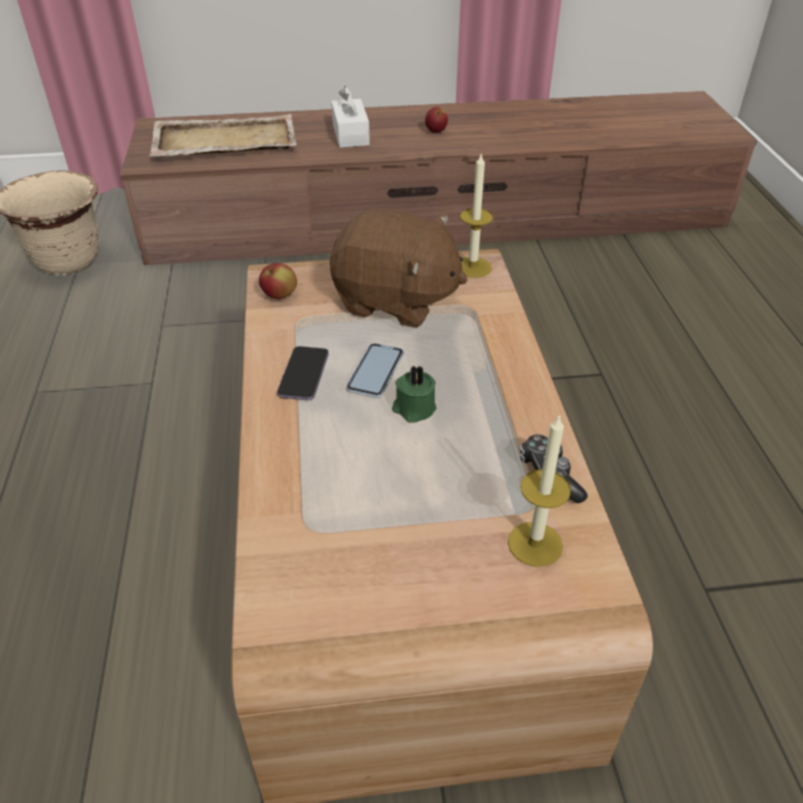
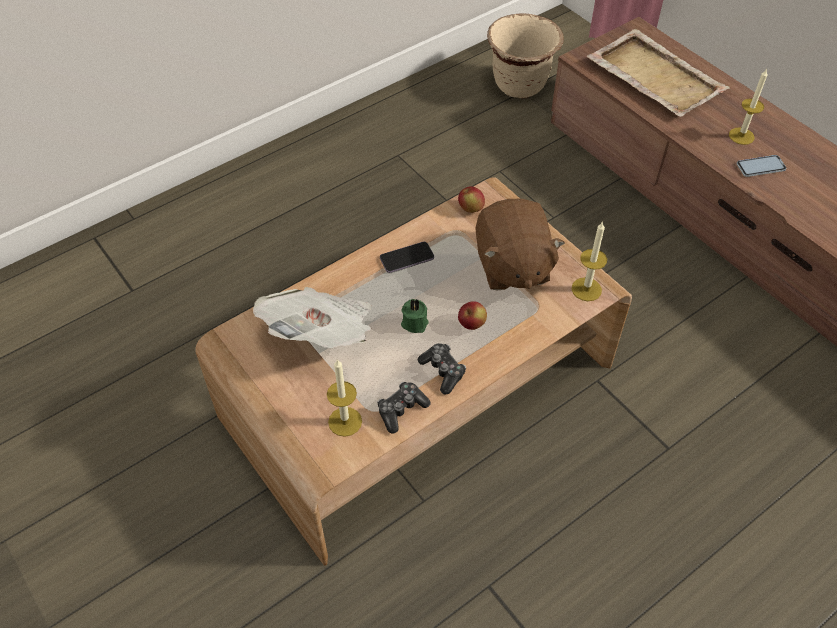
camera: 60 degrees right, 10 degrees up
white tissue box [331,86,370,148] -> candle [729,69,767,145]
phone [346,343,404,398] -> phone moved to [736,155,786,177]
apple [425,107,448,133] -> apple moved to [458,301,487,330]
none -> newspaper [253,287,372,348]
none -> game controller [417,343,466,395]

